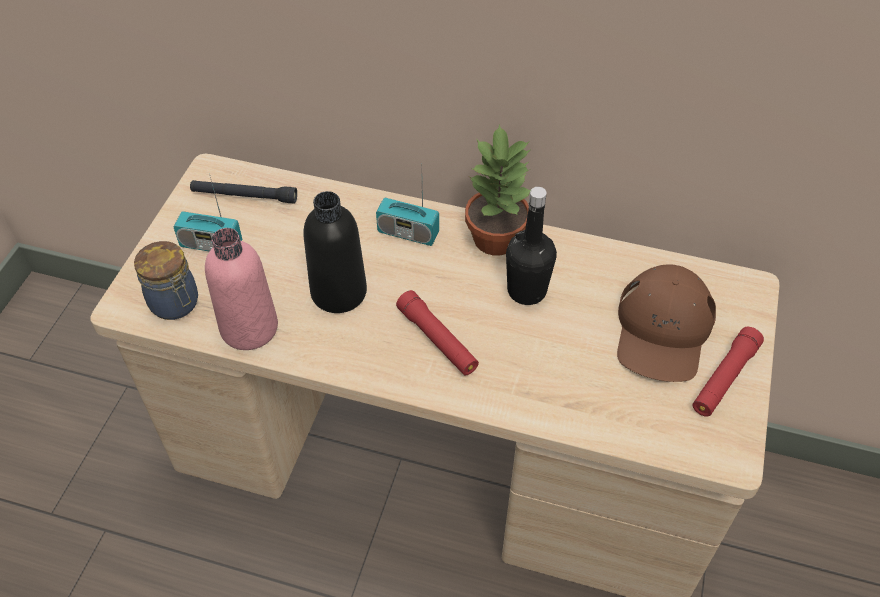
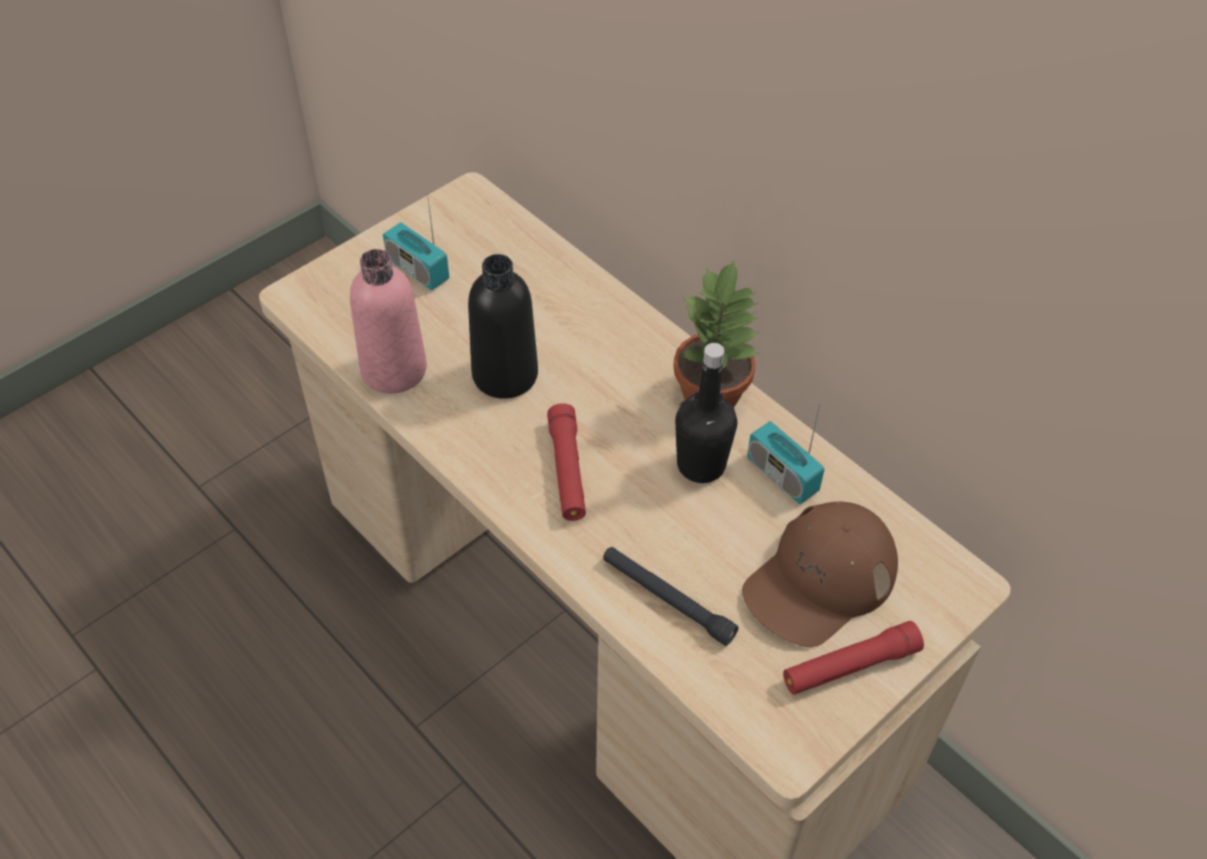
camera: 30 degrees right, 0 degrees up
jar [134,241,198,320] -> none
black flashlight [190,180,297,204] -> black flashlight moved to [603,547,739,646]
radio [376,184,439,246] -> radio moved to [747,404,824,504]

